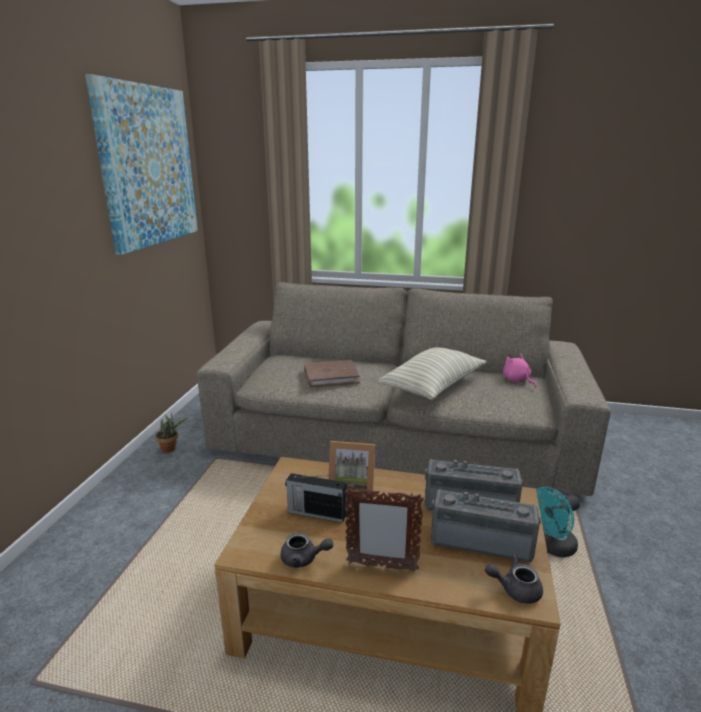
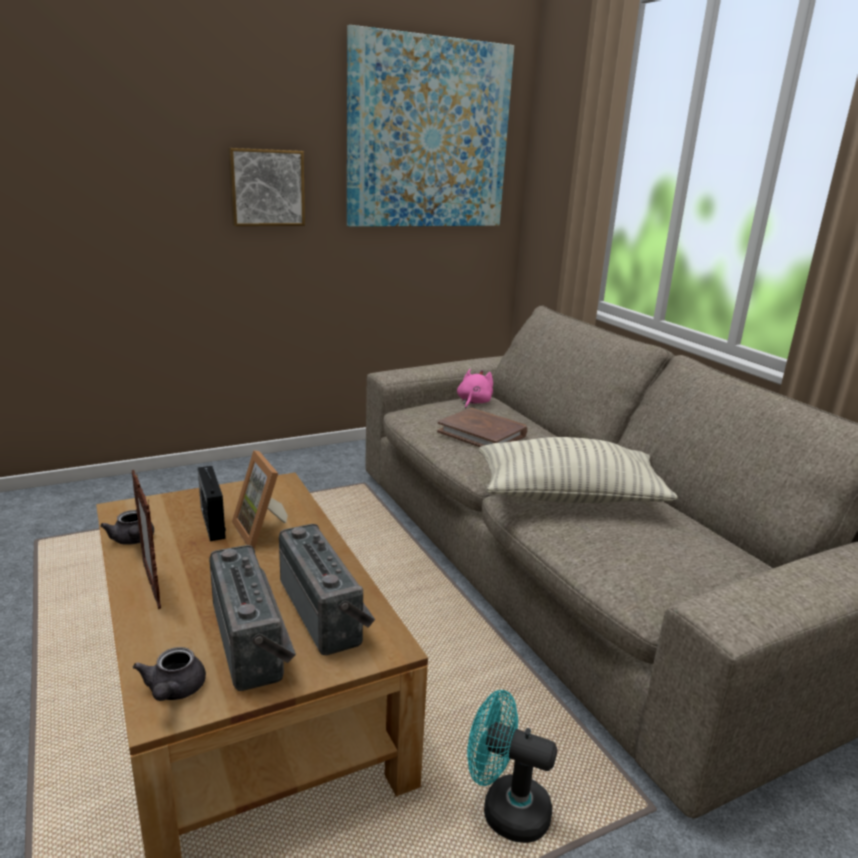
camera: 50 degrees right, 0 degrees up
potted plant [156,413,187,453] -> none
grey teapot [485,554,543,604] -> grey teapot turned 150 degrees counterclockwise [133,647,206,701]
pink plush toy [503,353,536,387] -> pink plush toy moved to [457,369,493,409]
none -> picture [228,148,305,226]

